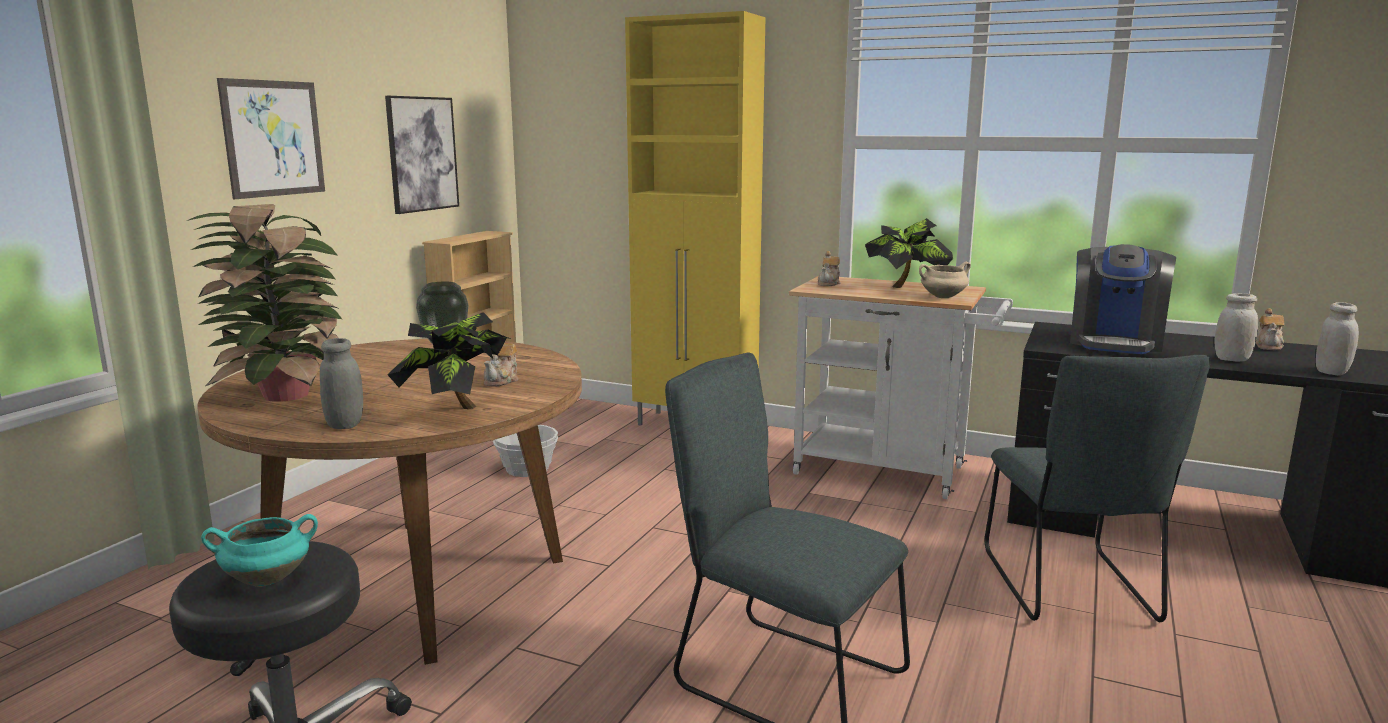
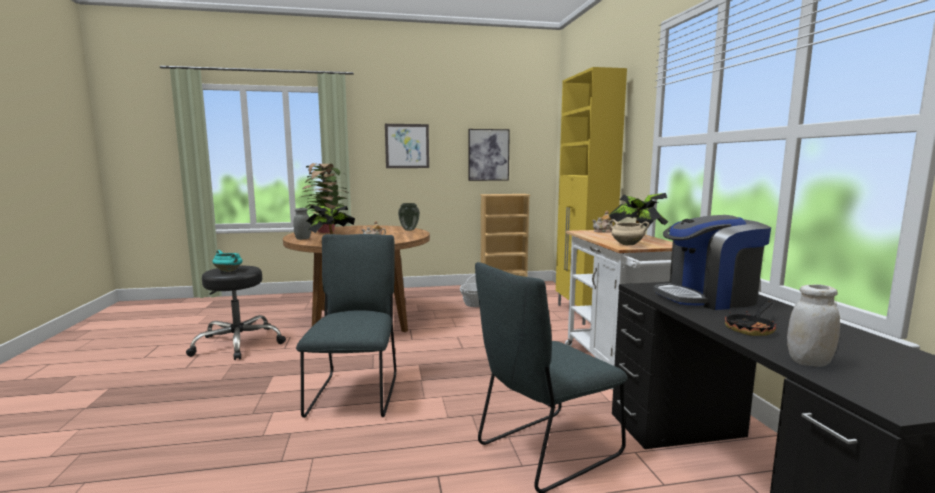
camera: 55 degrees right, 5 degrees down
white jar [1214,293,1258,362] -> frying pan [725,301,777,336]
teapot [1255,308,1284,350] -> none

